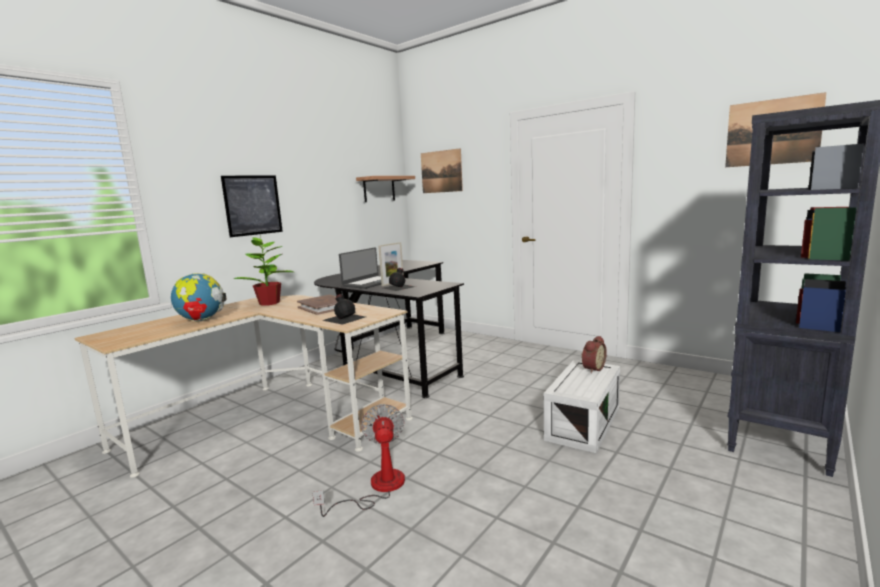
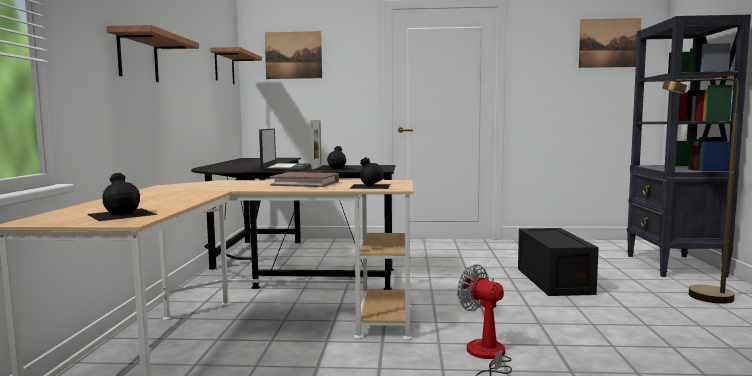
camera: 35 degrees left, 5 degrees down
globe [171,273,226,322] -> none
picture [221,176,283,237] -> shelf [106,25,199,82]
potted plant [234,235,294,306] -> none
white storage box [544,360,620,453] -> black storage box [518,228,599,296]
alarm clock [581,336,607,373] -> none
none -> black bottle [87,173,158,221]
none -> brown floor lamp [662,78,739,304]

